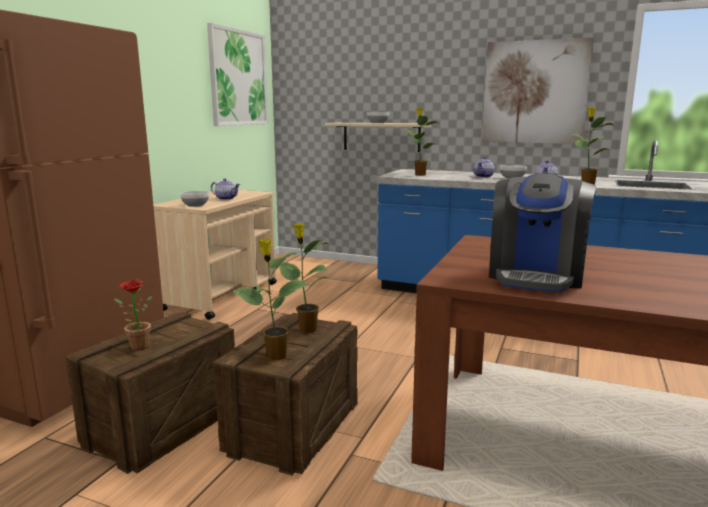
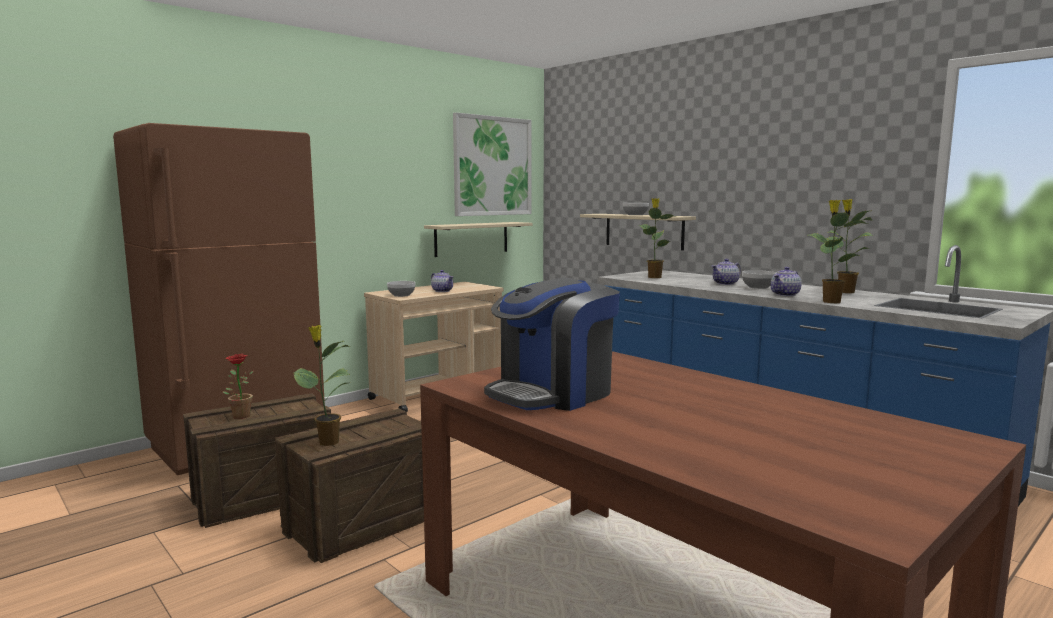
camera: 25 degrees right, 5 degrees down
potted plant [279,223,328,333] -> potted plant moved to [826,199,873,293]
picture [482,37,594,144] -> none
none -> beige shelf [424,222,533,257]

